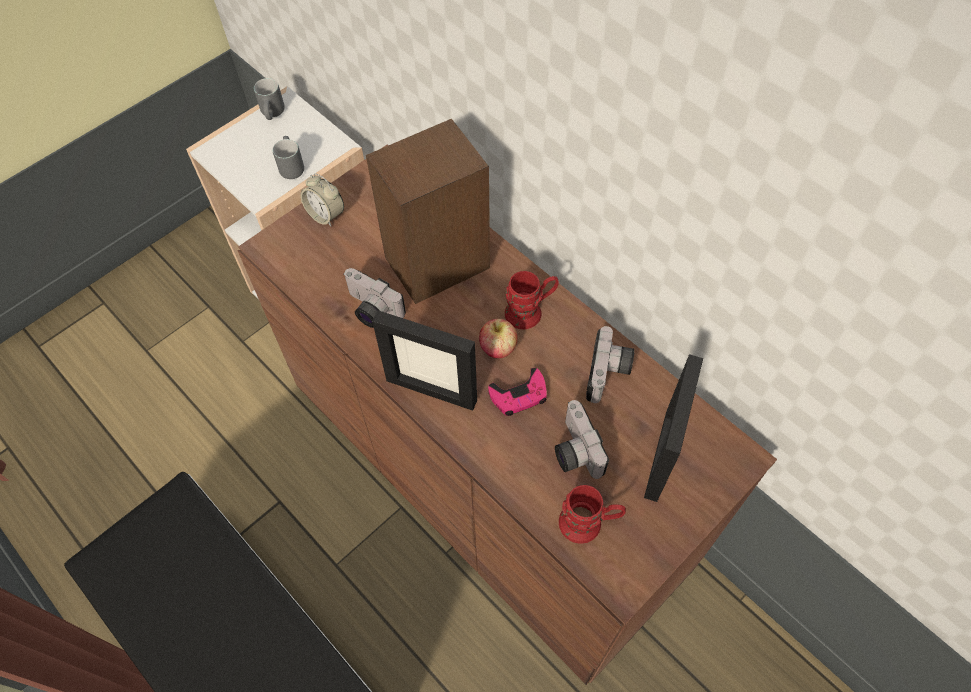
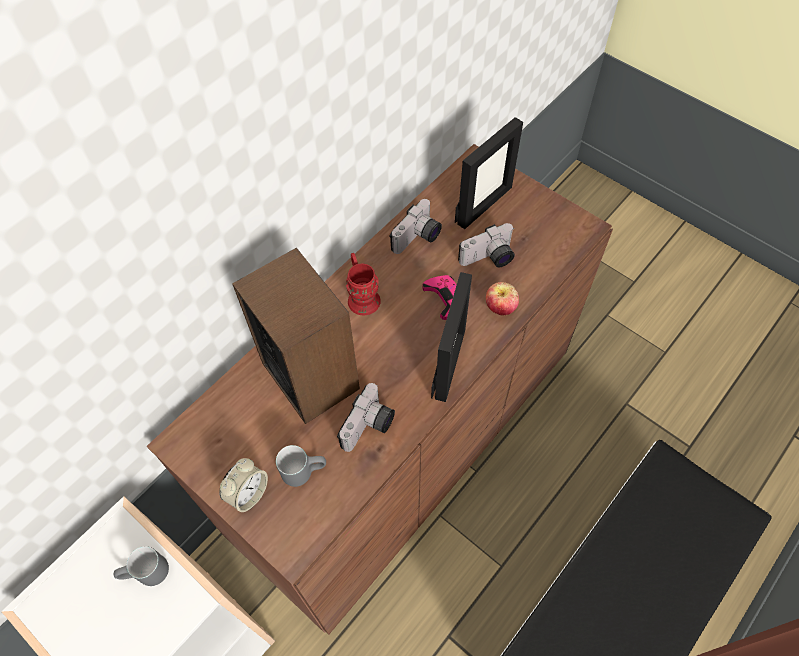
camera: 95 degrees left, 0 degrees up
grey mug [254,78,285,120] -> grey mug moved to [276,445,326,487]
apple [479,319,517,358] -> apple moved to [486,282,519,316]
red mug [559,485,626,544] -> none
camera [586,326,635,403] -> camera turned 120 degrees clockwise [389,199,442,254]
picture frame [644,354,703,502] -> picture frame turned 60 degrees counterclockwise [455,117,523,229]

